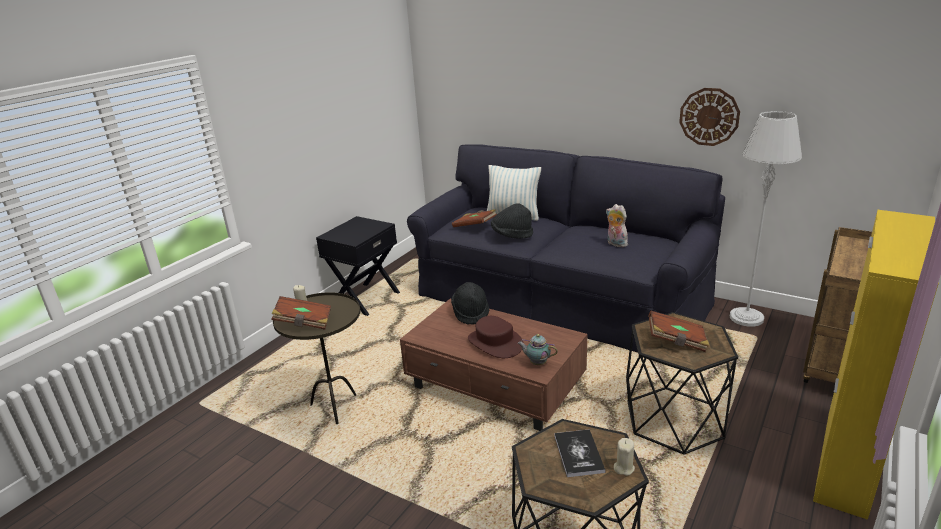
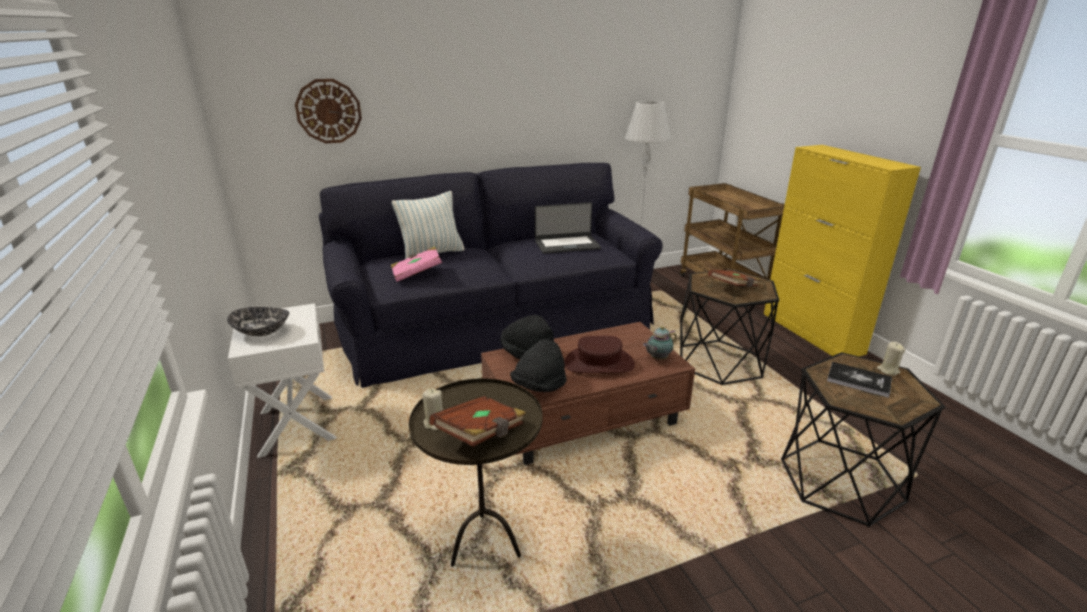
camera: 55 degrees left, 0 degrees up
black nightstand [316,216,400,316] -> white nightstand [228,303,336,458]
brown book [452,209,497,227] -> pink book [391,246,442,282]
black hat [491,203,533,239] -> black hat moved to [510,339,567,392]
plush toy [606,204,629,247] -> laptop [535,202,601,254]
wall clock [679,88,740,146] -> wall clock moved to [295,79,362,144]
none -> bowl [227,307,289,336]

